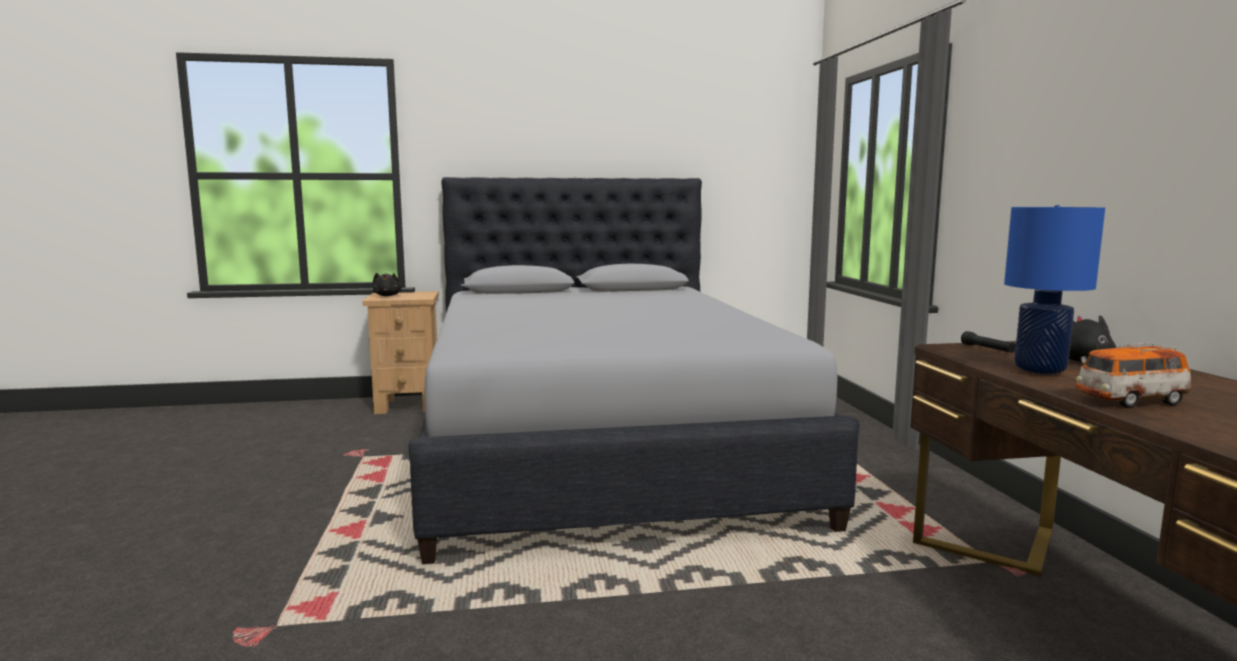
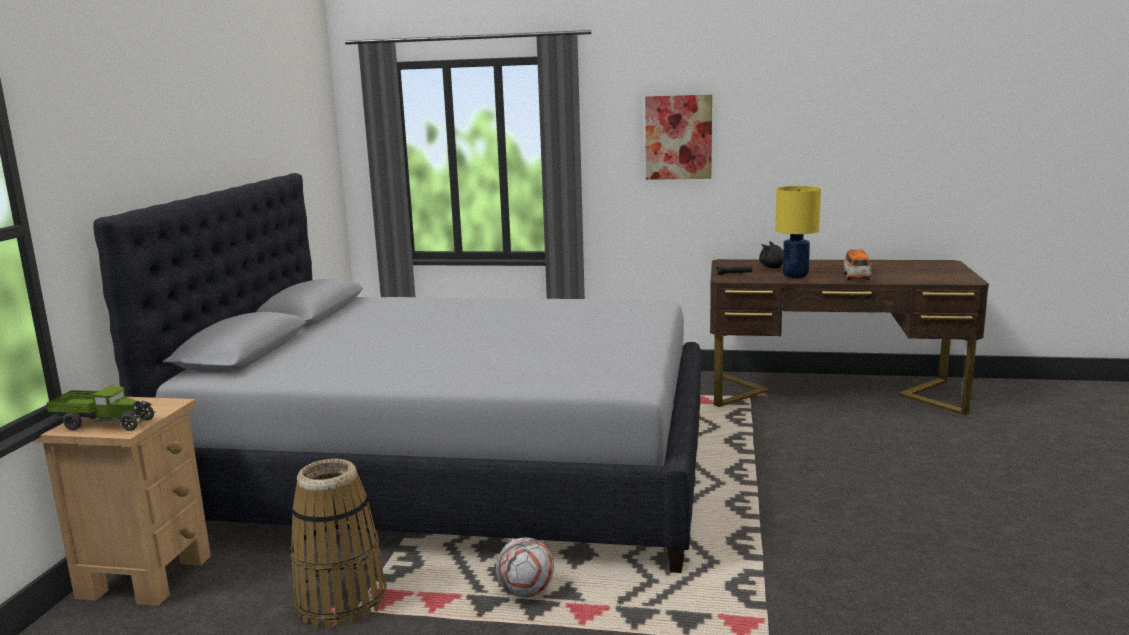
camera: 70 degrees left, 5 degrees up
black plush toy [373,273,402,296] -> toy truck [46,386,155,431]
blue table lamp [1004,205,1105,375] -> yellow table lamp [775,186,821,278]
none -> basket [290,459,387,628]
none -> football [496,537,554,598]
none -> picture [645,94,712,180]

